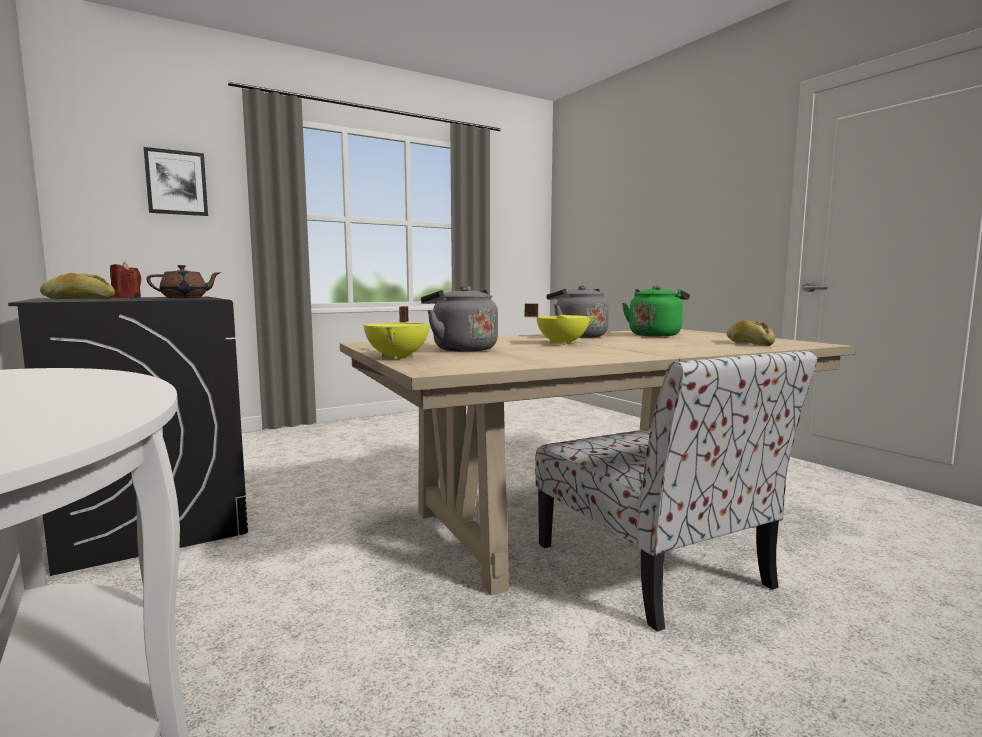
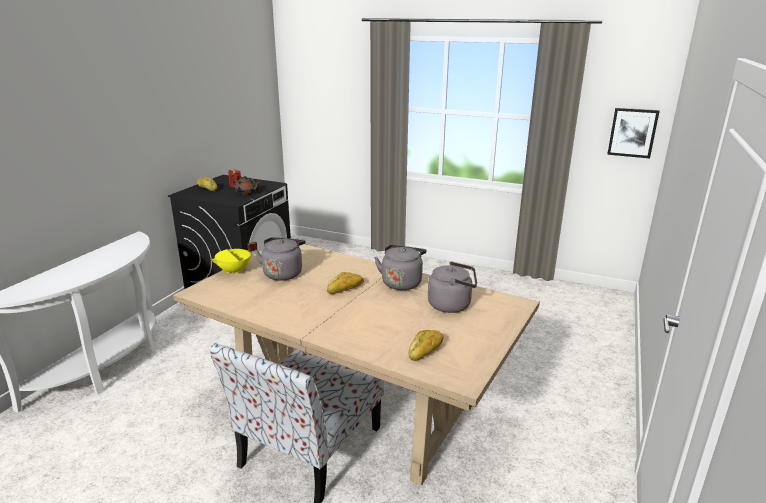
camera: 55 degrees right, 15 degrees up
picture [143,147,208,216] -> picture moved to [607,108,660,158]
yellow cooking pot [525,303,596,345] -> bread [327,272,364,294]
green kettle [622,285,690,337] -> grey kettle [428,262,477,313]

